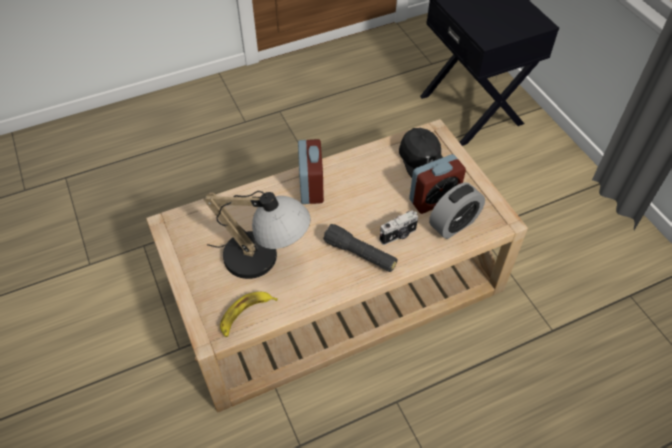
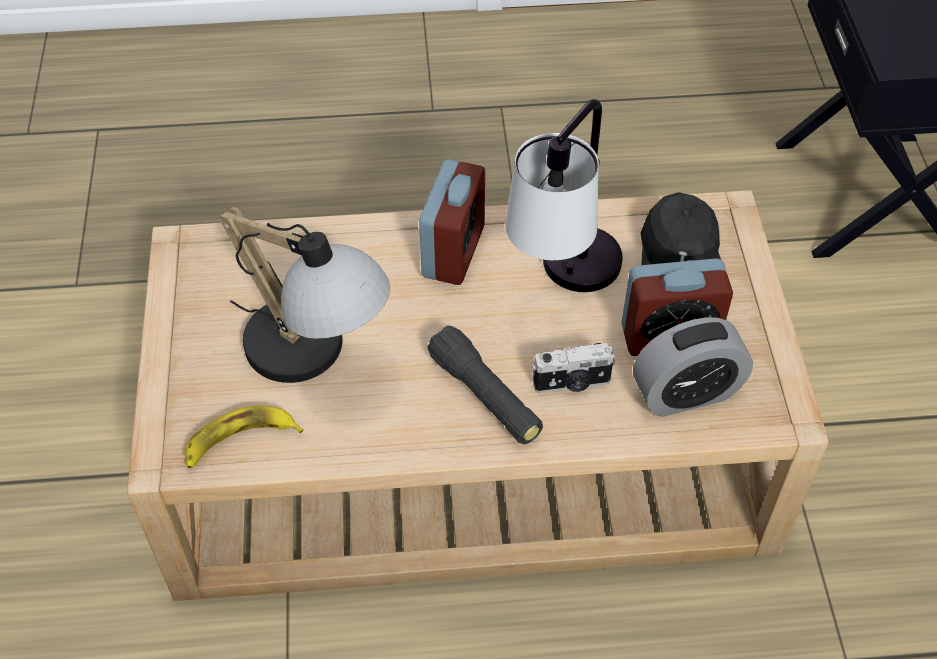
camera: 20 degrees right, 0 degrees up
none -> table lamp [505,99,622,292]

